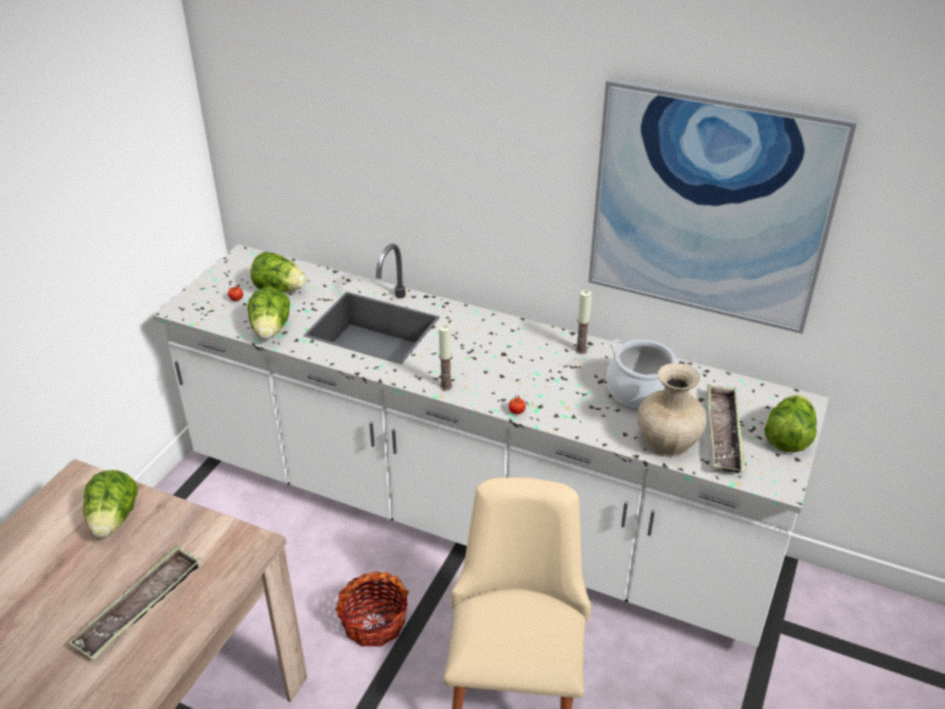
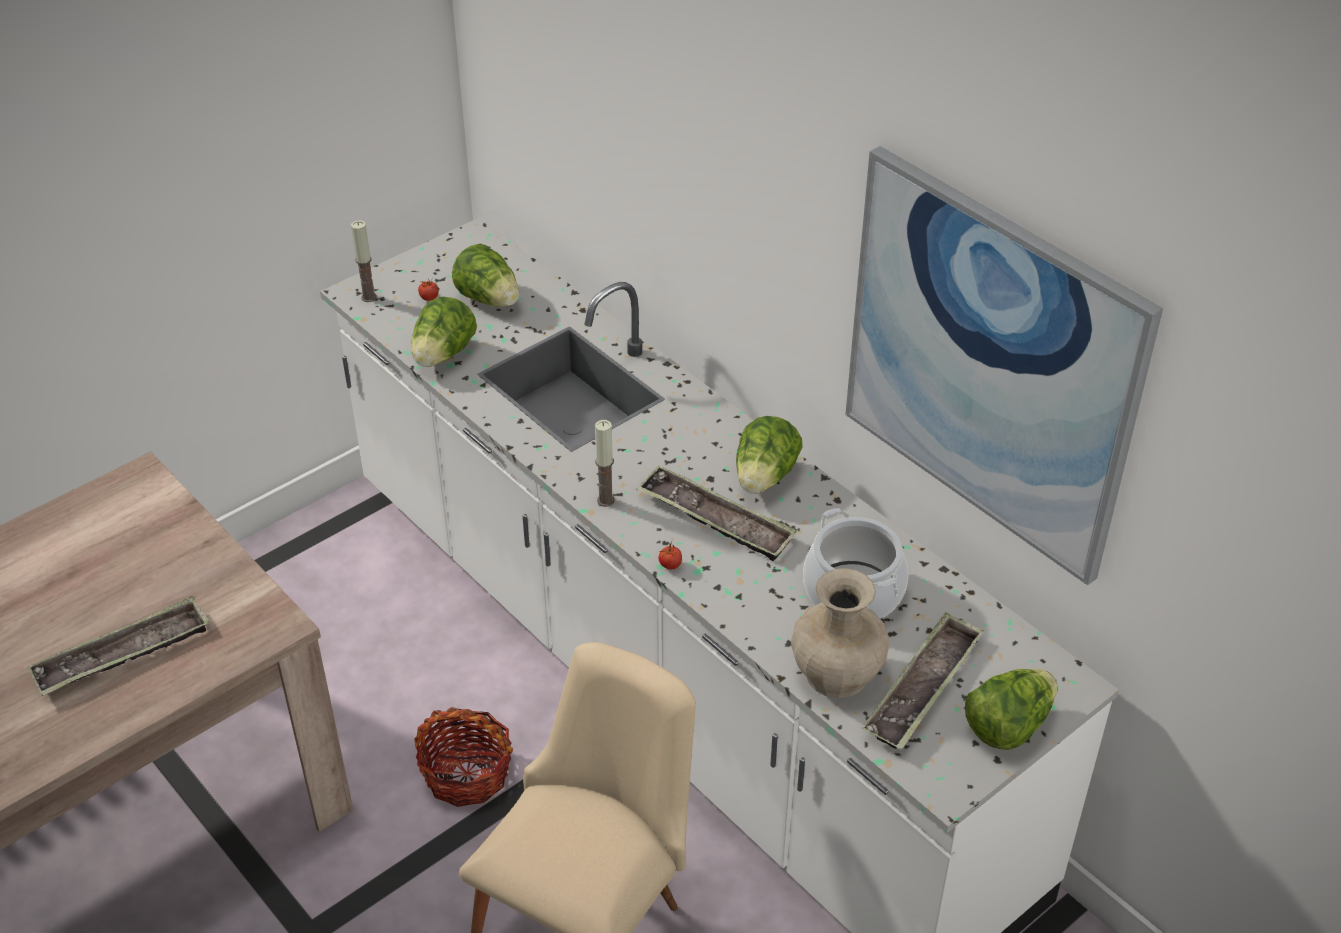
camera: 25 degrees right, 5 degrees up
lettuce [83,470,138,538] -> lettuce moved to [736,416,803,494]
candle [575,290,592,354] -> candle moved to [351,220,377,302]
none -> tray [636,465,797,561]

